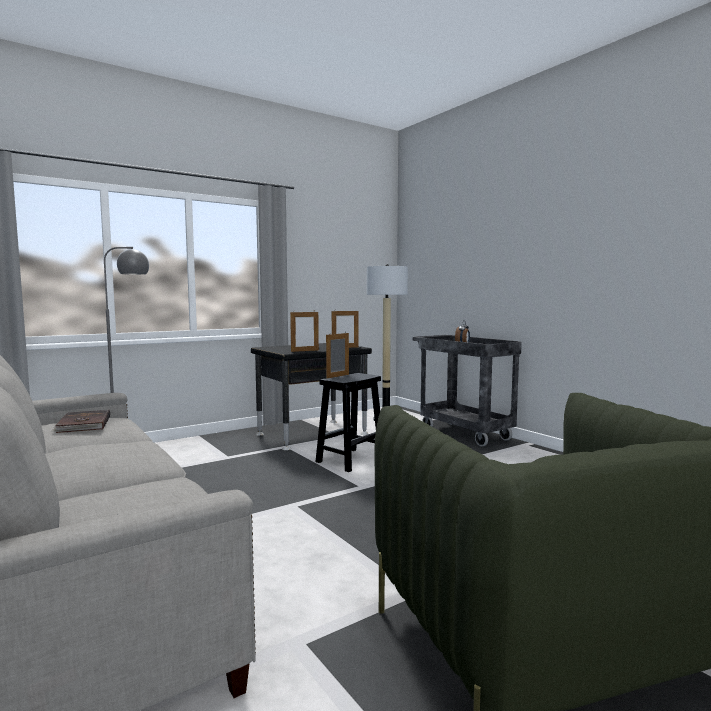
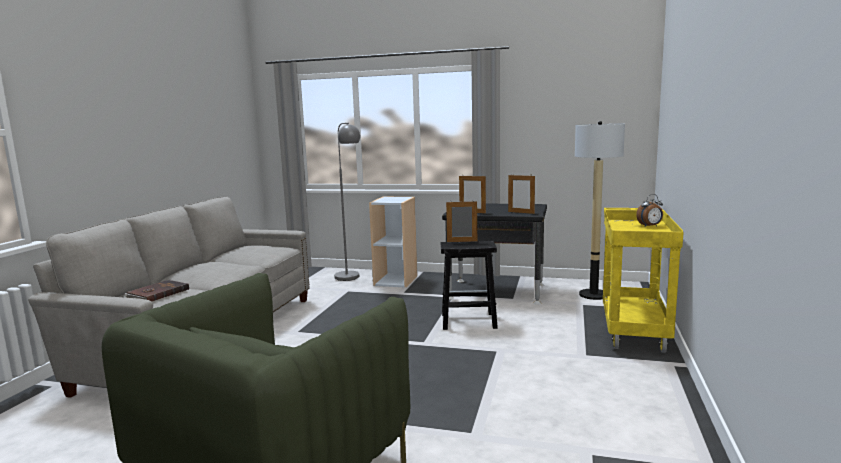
camera: 50 degrees right, 5 degrees up
brown book [52,410,110,433] -> brown book moved to [124,280,189,301]
grey cart [413,335,522,446] -> yellow cart [603,208,684,353]
none -> bookcase [369,197,417,288]

